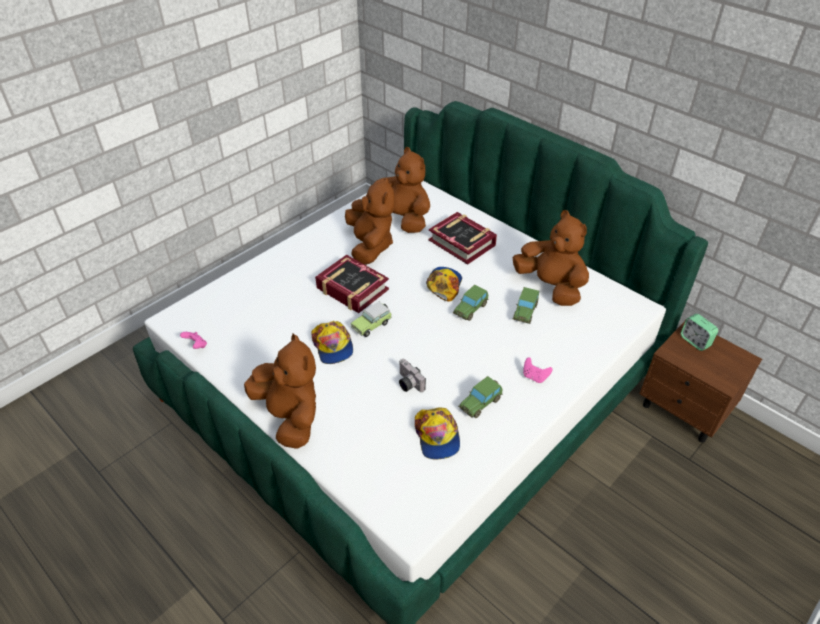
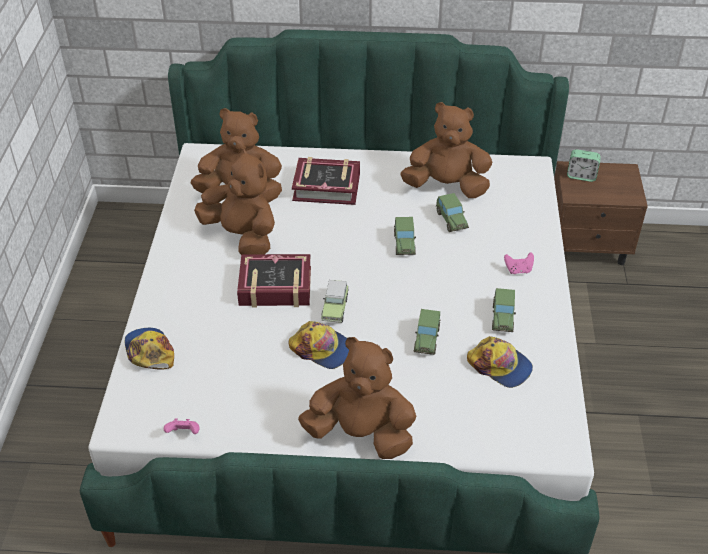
camera: 40 degrees left, 0 degrees up
camera [399,359,426,392] -> toy car [414,309,441,355]
cap [426,267,462,302] -> cap moved to [125,328,174,370]

